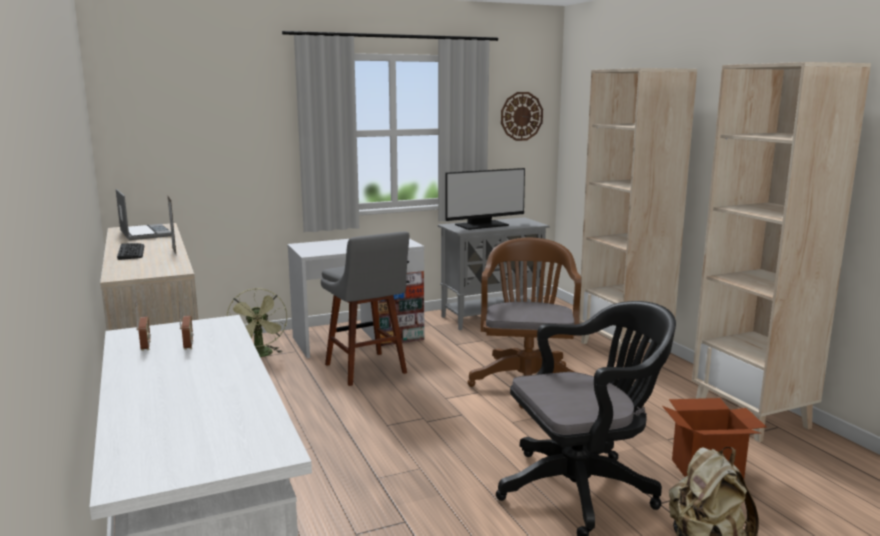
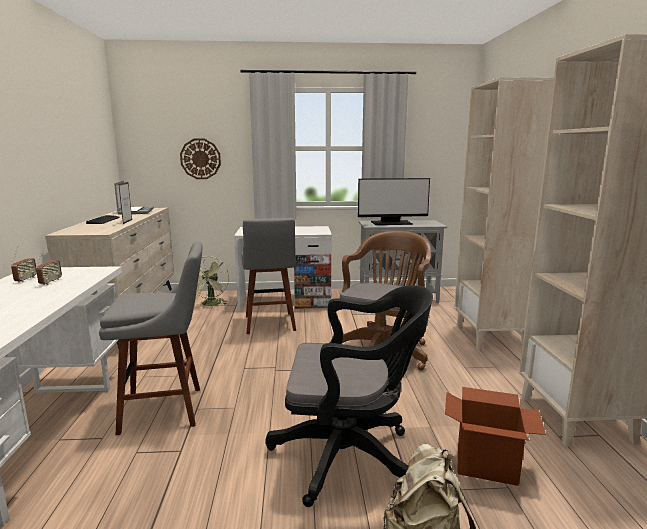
camera: 20 degrees right, 0 degrees up
wall clock [501,92,543,141] -> wall clock moved to [180,139,221,179]
none -> grey stool [99,242,202,435]

